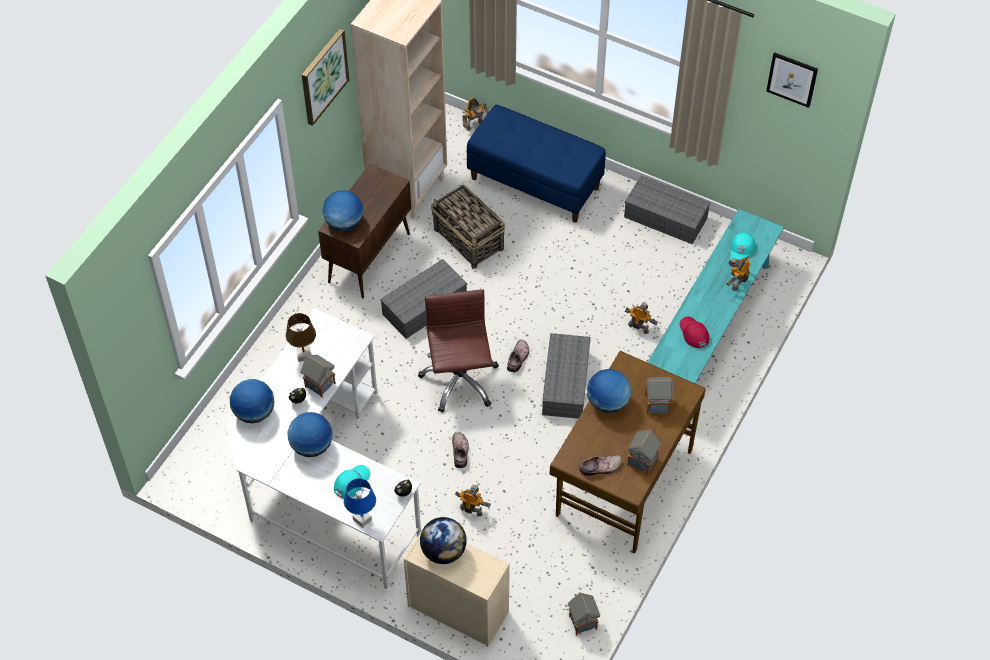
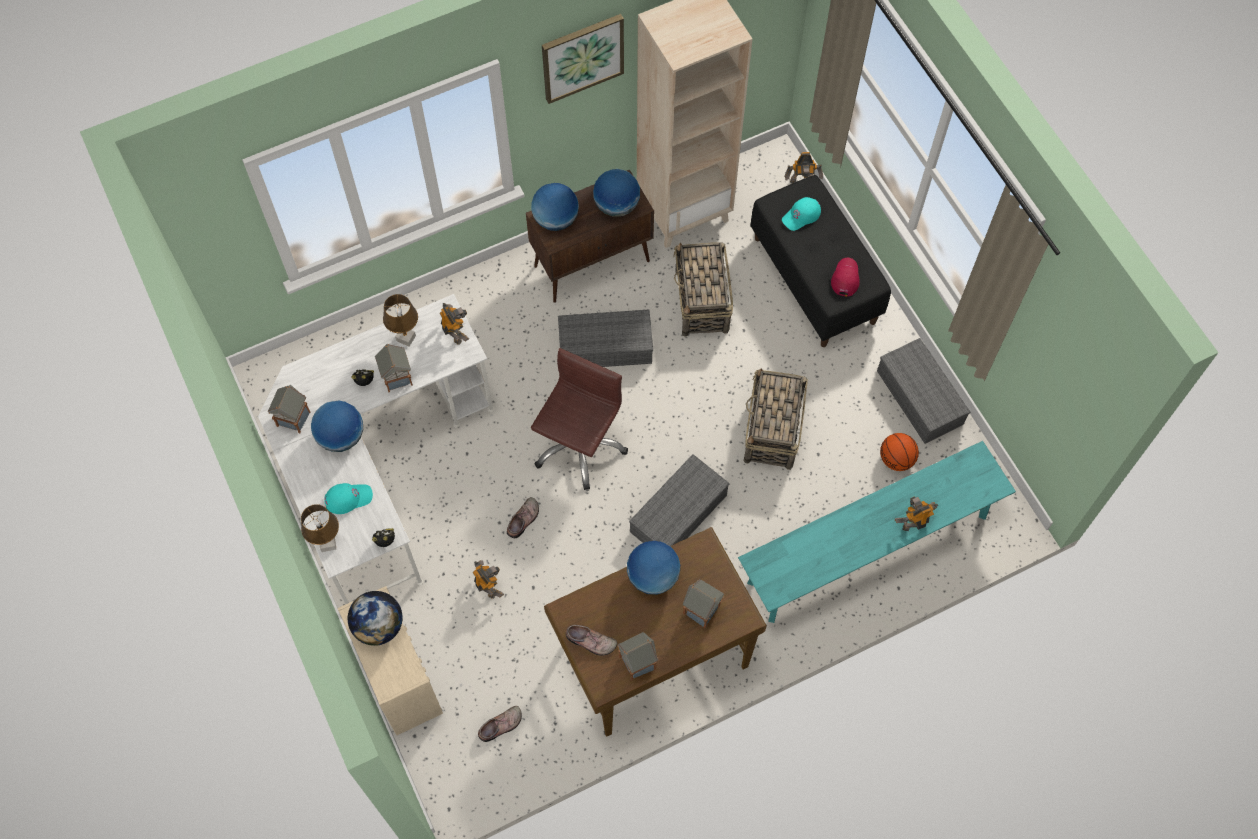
camera: 35 degrees right, 10 degrees up
globe [230,379,274,424] -> globe moved to [593,169,640,217]
blue table lamp [344,478,376,528] -> brown table lamp [301,504,339,552]
blue bench [466,105,606,223] -> black bench [750,175,891,347]
shoe [507,339,529,372] -> shoe moved to [478,706,522,742]
toy house [568,593,600,636] -> toy house moved to [268,385,310,433]
toy robot [625,302,658,334] -> toy robot moved to [440,303,469,345]
red cap [680,316,709,348] -> red cap moved to [831,258,860,296]
turquoise cap [730,232,755,260] -> turquoise cap moved to [782,197,821,231]
picture [766,52,818,108] -> none
none -> basket [744,368,808,470]
none -> basketball [880,433,919,471]

